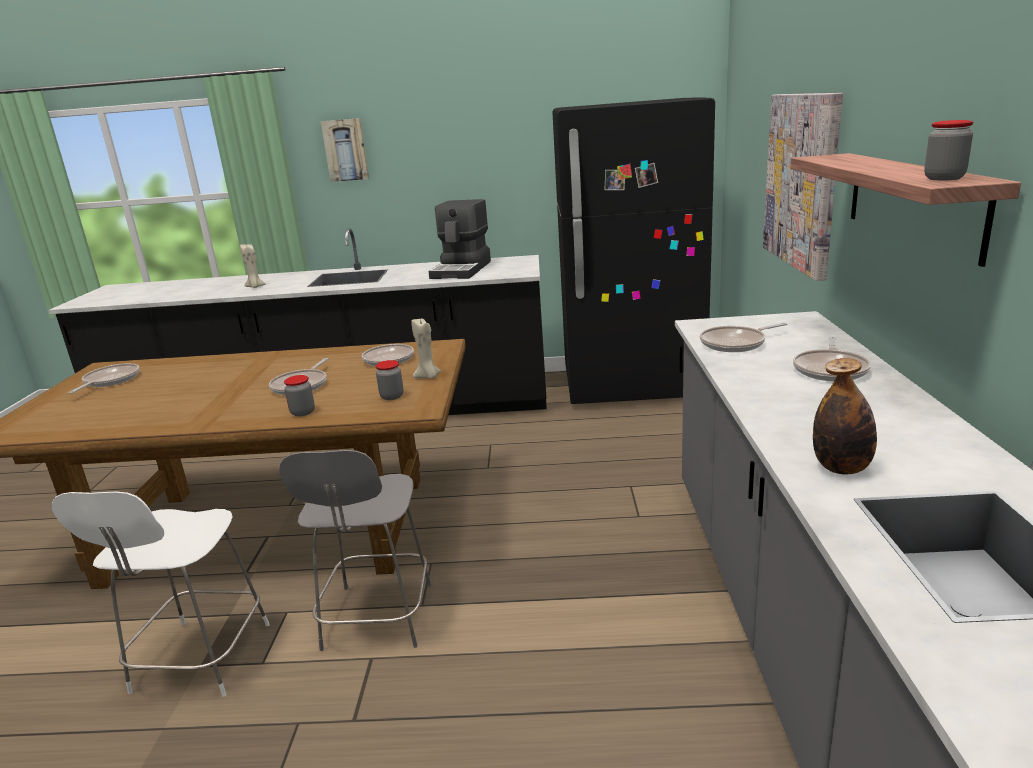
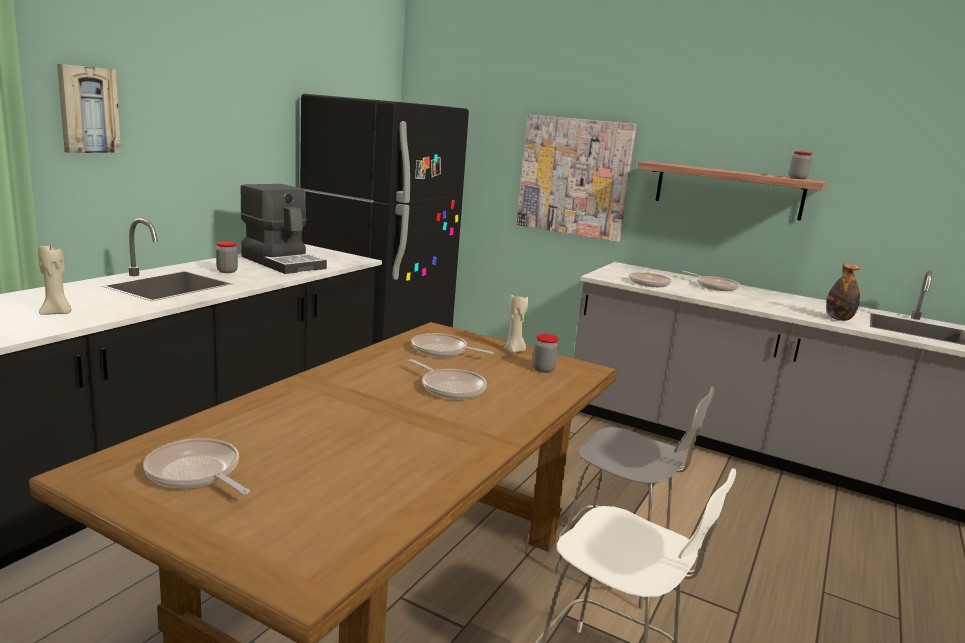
camera: 65 degrees left, 5 degrees down
jar [284,375,315,416] -> jar moved to [216,241,238,273]

